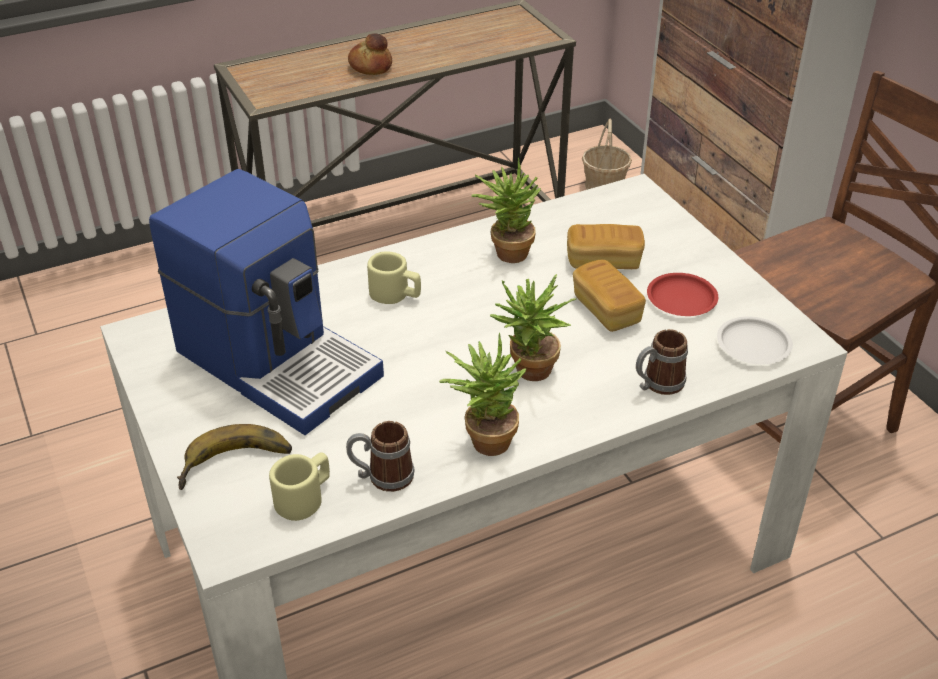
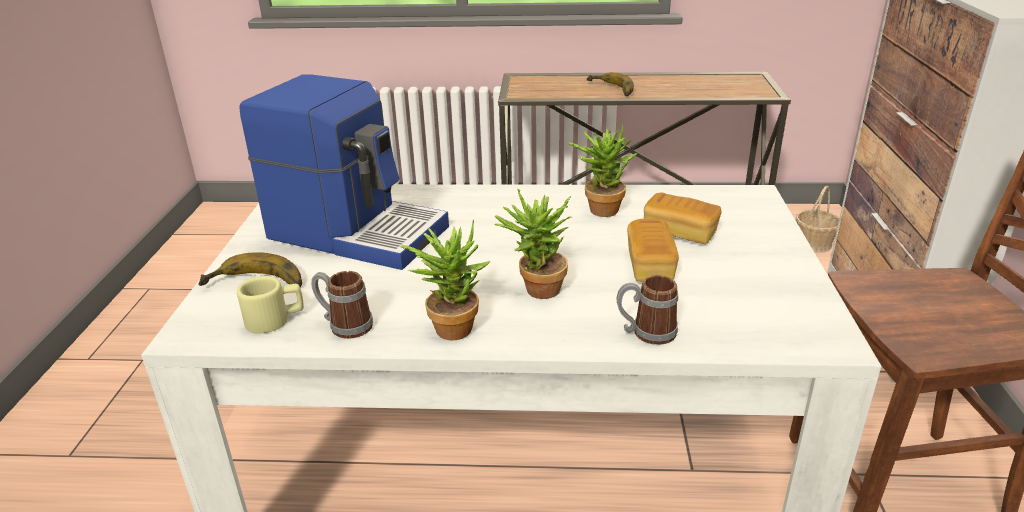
camera: 30 degrees right, 10 degrees down
coffee machine [149,169,384,435] -> coffee machine turned 45 degrees counterclockwise [239,74,449,270]
bread [348,33,392,75] -> banana [587,72,634,96]
beige mug [367,251,421,304] -> none
red plate [647,273,718,316] -> none
white plate [717,316,793,365] -> none

